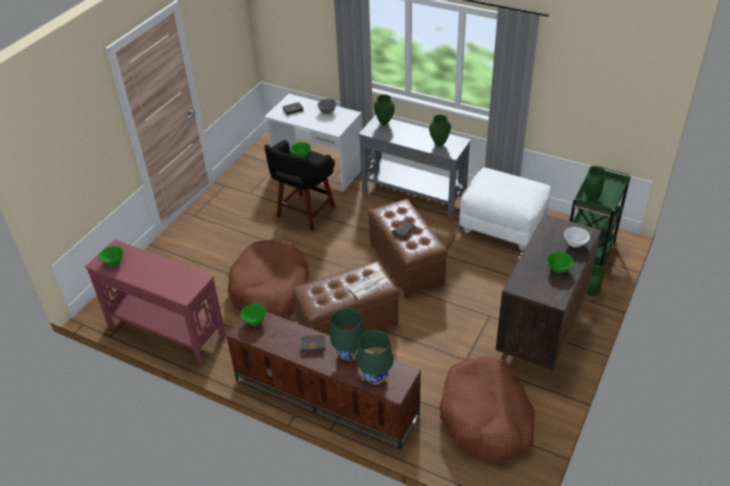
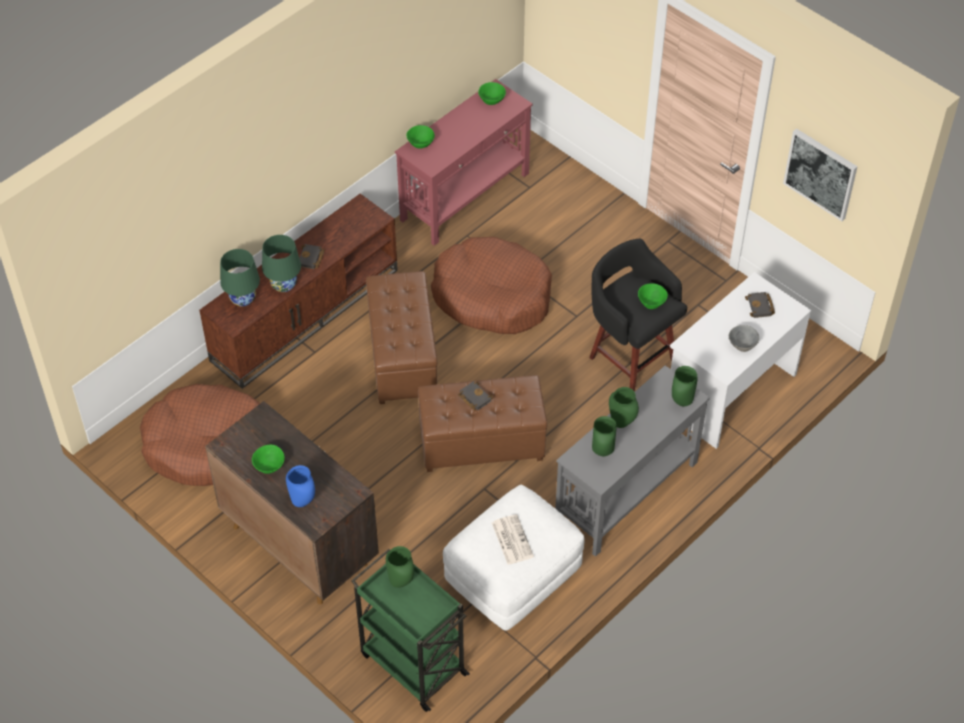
camera: 105 degrees right, 10 degrees up
green bowl [241,304,266,326] -> green bowl moved to [406,125,435,149]
newspaper [348,270,390,299] -> newspaper moved to [492,514,534,565]
white bowl [564,227,590,247] -> blue vase [286,465,315,507]
green vase [587,265,605,296] -> green vase moved to [609,387,639,428]
none -> picture [783,128,858,221]

